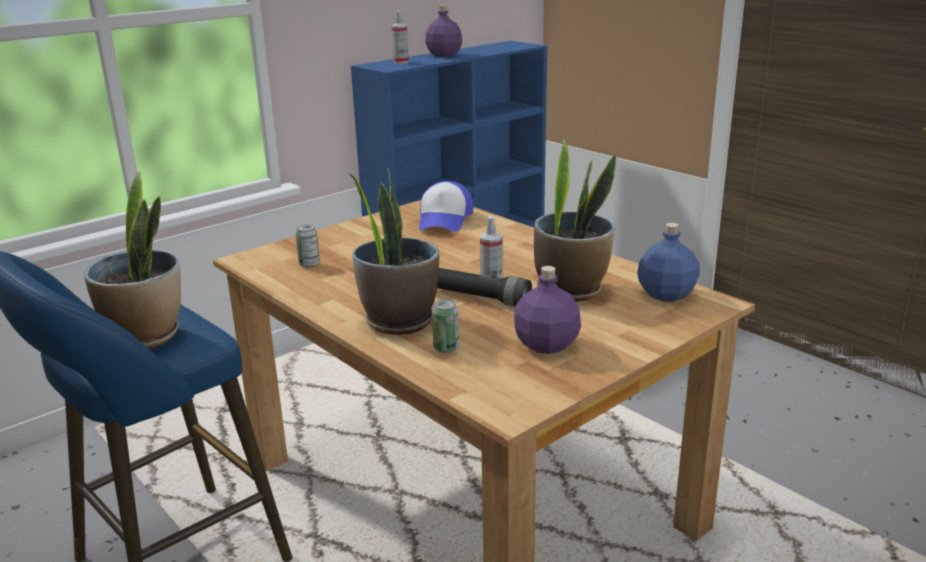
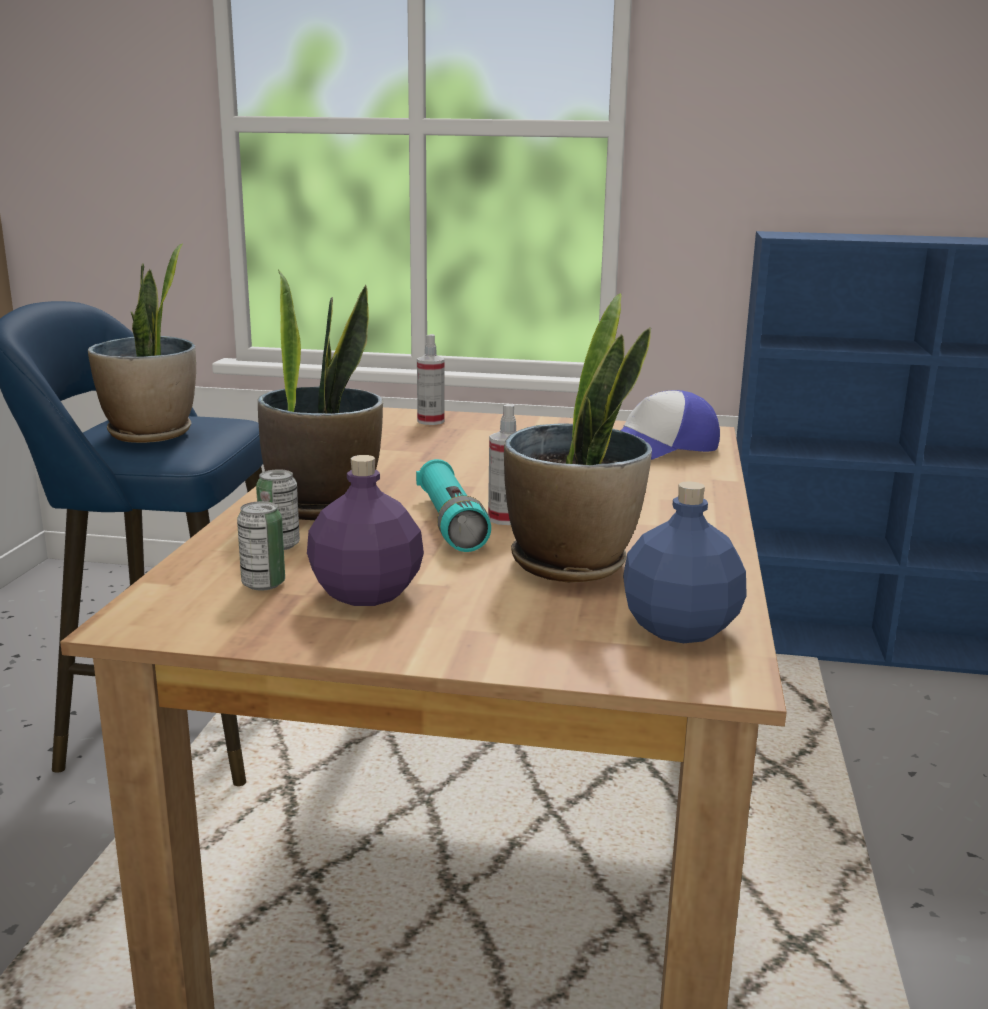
camera: 50 degrees right, 5 degrees down
can [296,225,320,267] -> can moved to [237,501,285,590]
spray bottle [392,11,409,64] -> spray bottle moved to [417,334,445,425]
purple bottle [425,5,462,57] -> none
black flashlight [437,268,532,307] -> turquoise flashlight [416,459,491,552]

